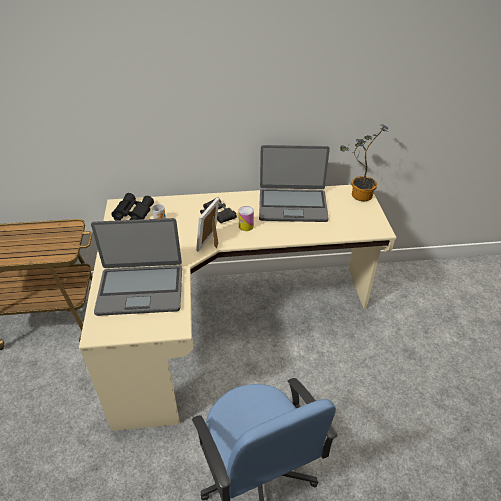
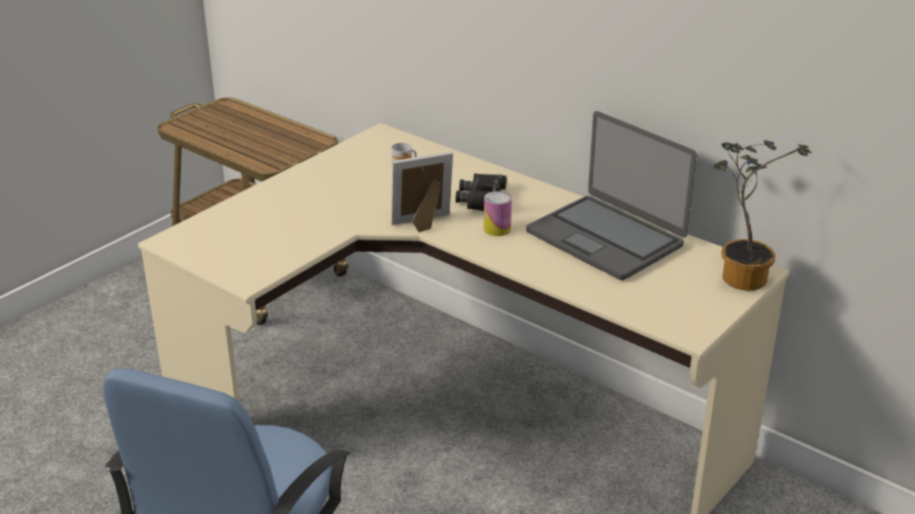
camera: 45 degrees right, 10 degrees down
laptop [91,218,182,316] -> none
black binoculars [111,193,154,221] -> none

